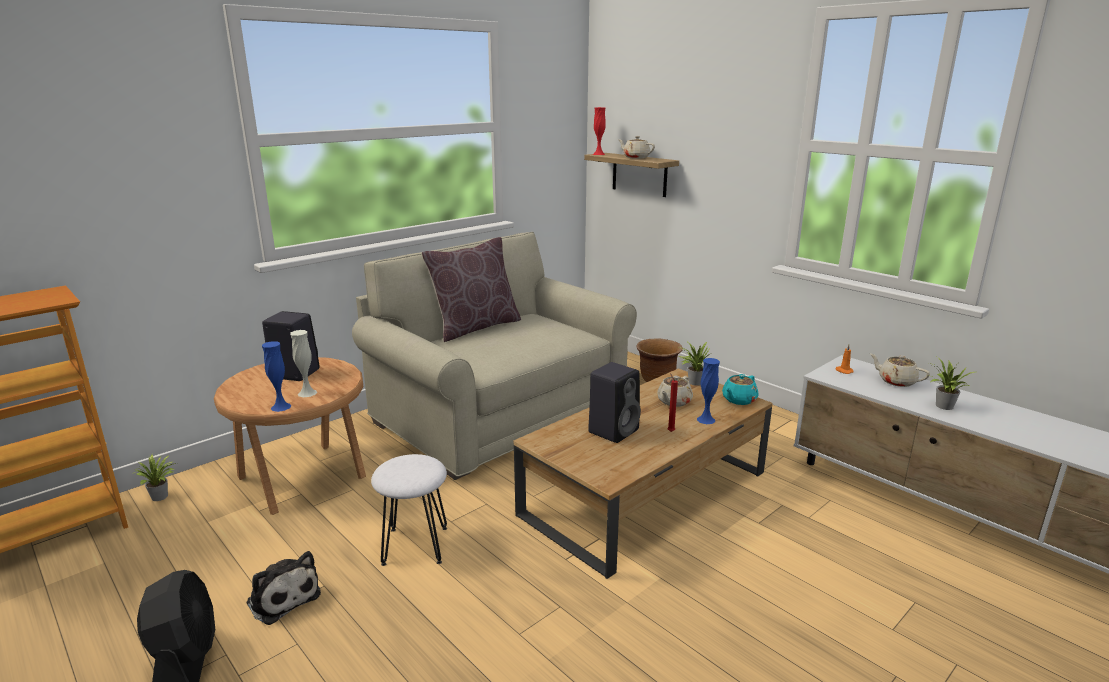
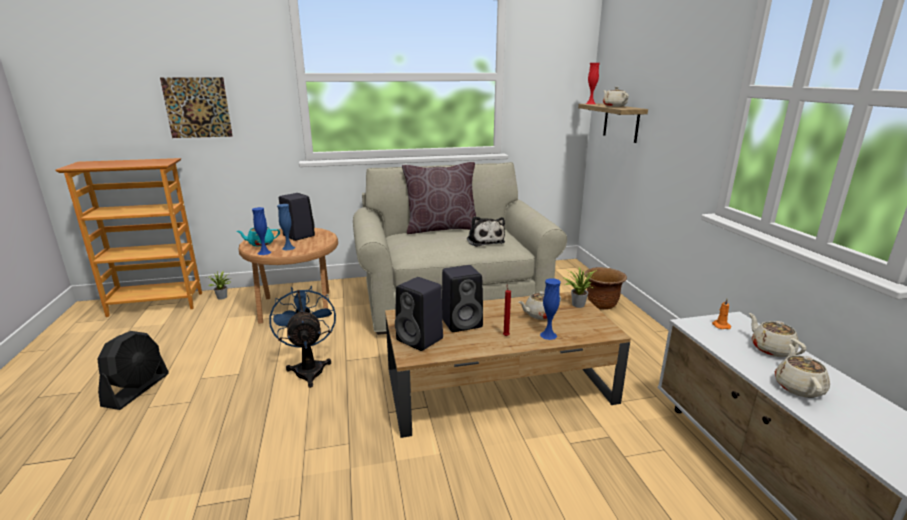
camera: 30 degrees right, 0 degrees up
plush toy [246,551,321,625] -> plush toy moved to [467,216,505,247]
white vase [290,330,317,397] -> blue vase [277,204,295,250]
white stool [371,454,447,566] -> blue fan [269,286,336,388]
turquoise teapot [722,374,758,405] -> turquoise teapot moved to [237,227,280,246]
potted plant [928,357,974,410] -> beige teapot [775,344,830,398]
none -> picture [160,77,233,138]
none -> black speaker [395,277,443,351]

